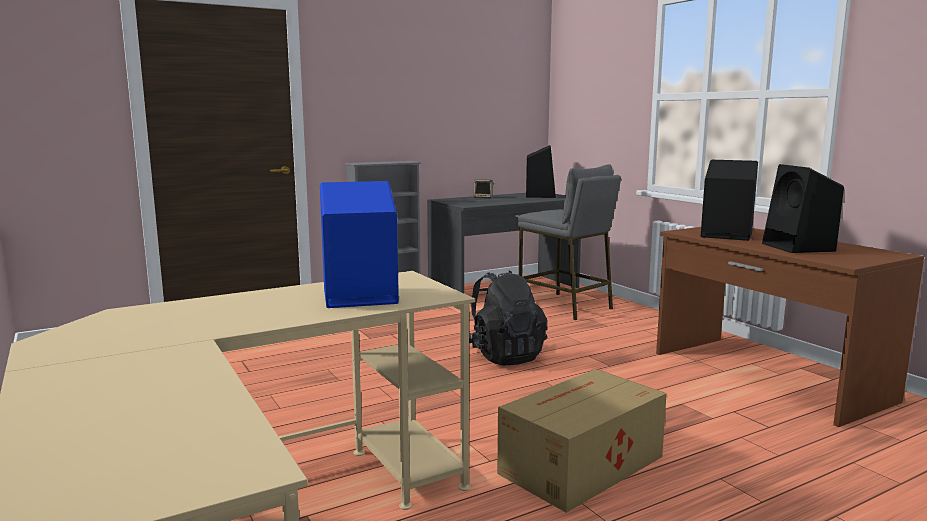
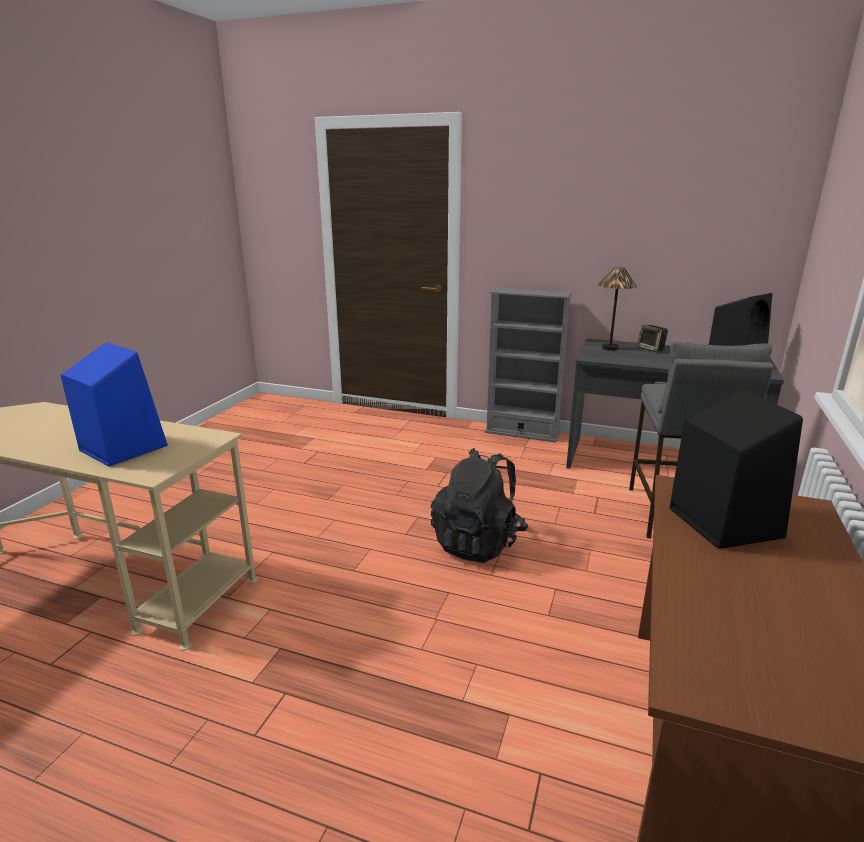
camera: 50 degrees right, 10 degrees up
cardboard box [497,369,667,513] -> none
black speaker [762,164,844,253] -> none
none -> table lamp [598,267,637,351]

